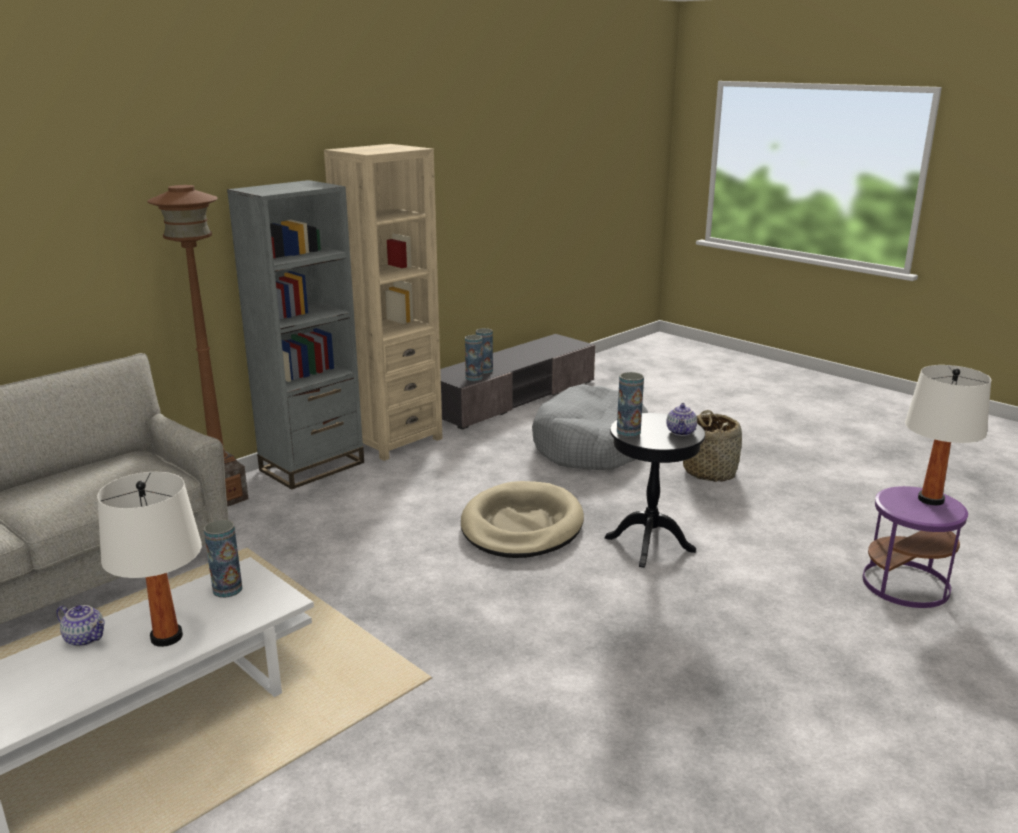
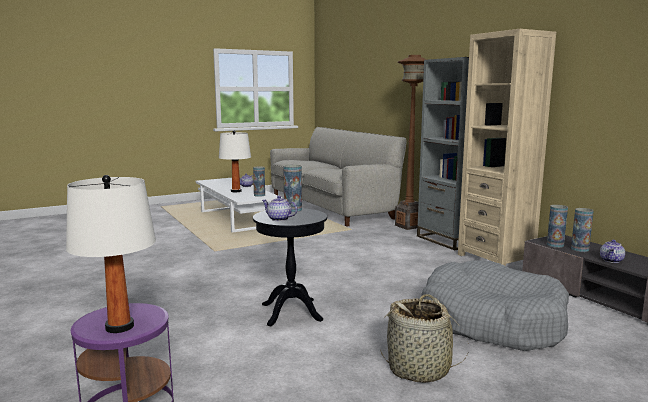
camera: 105 degrees right, 10 degrees down
beige dog bed [461,481,584,558] -> none
none -> teapot [600,240,625,263]

